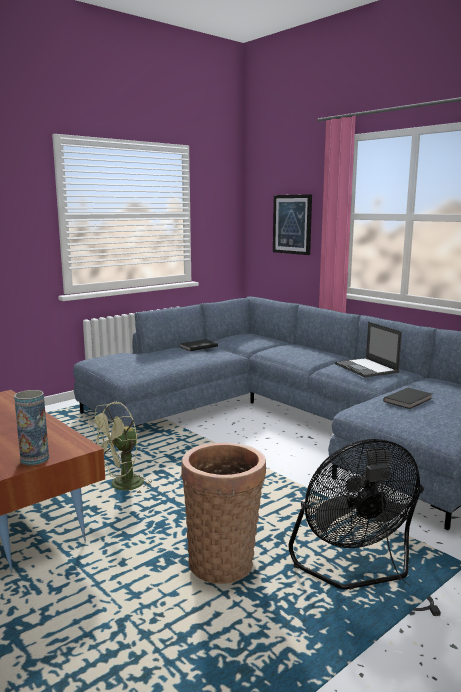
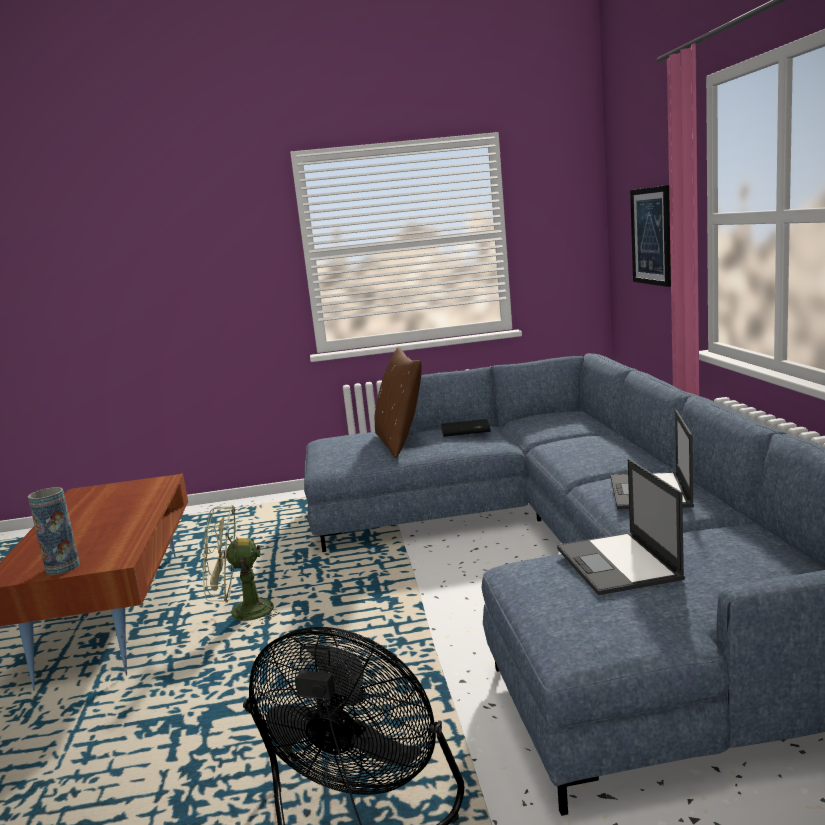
camera: 35 degrees right, 0 degrees up
basket [181,443,266,584] -> none
black book [383,388,432,409] -> laptop [557,459,685,595]
none -> brown pillow [374,347,422,458]

